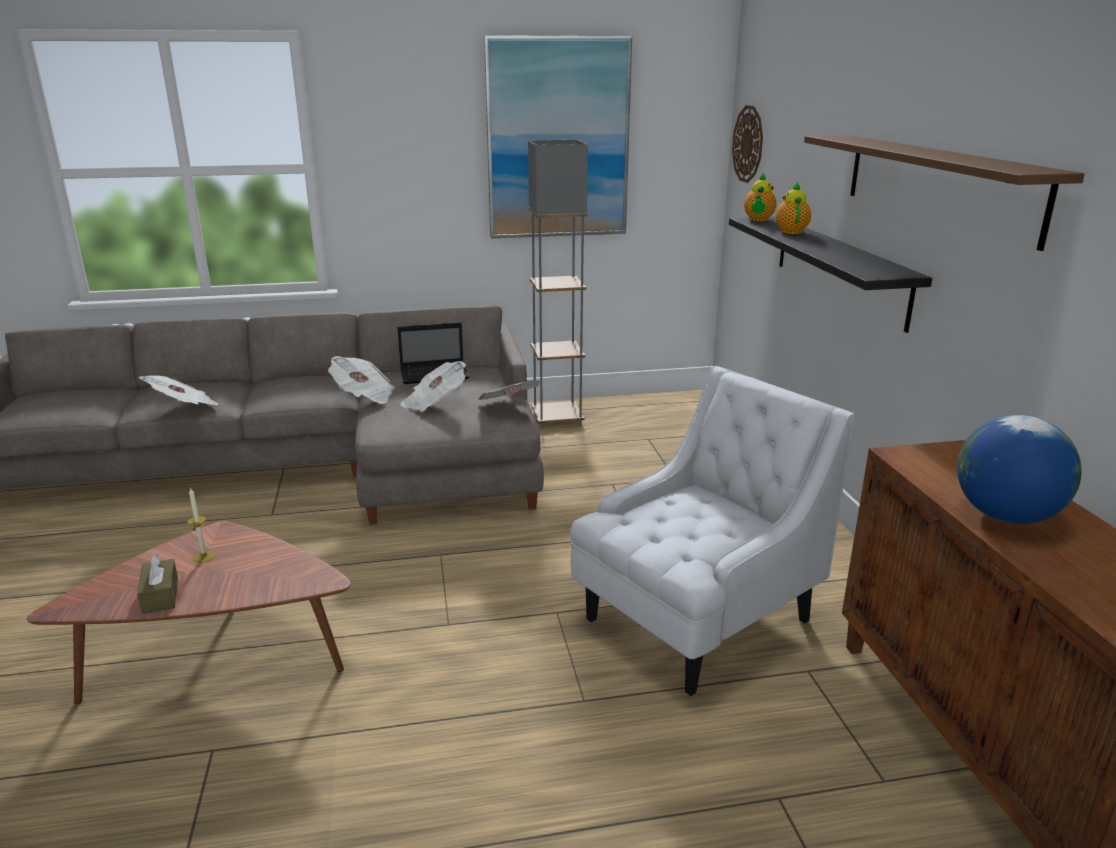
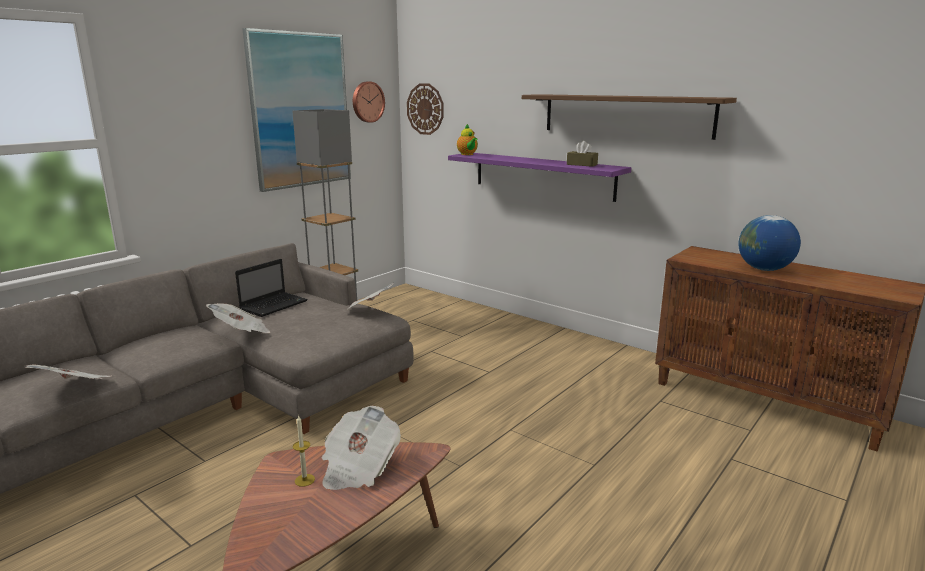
camera: 40 degrees left, 5 degrees down
brown tissue box [137,553,178,614] -> brown tissue box moved to [567,141,598,167]
newspaper [400,361,466,411] -> newspaper moved to [322,406,401,490]
white armchair [570,366,854,696] -> none
black shelf [729,216,932,333] -> purple shelf [448,153,631,202]
teapot [776,182,811,234] -> none
none -> wall clock [353,82,385,123]

